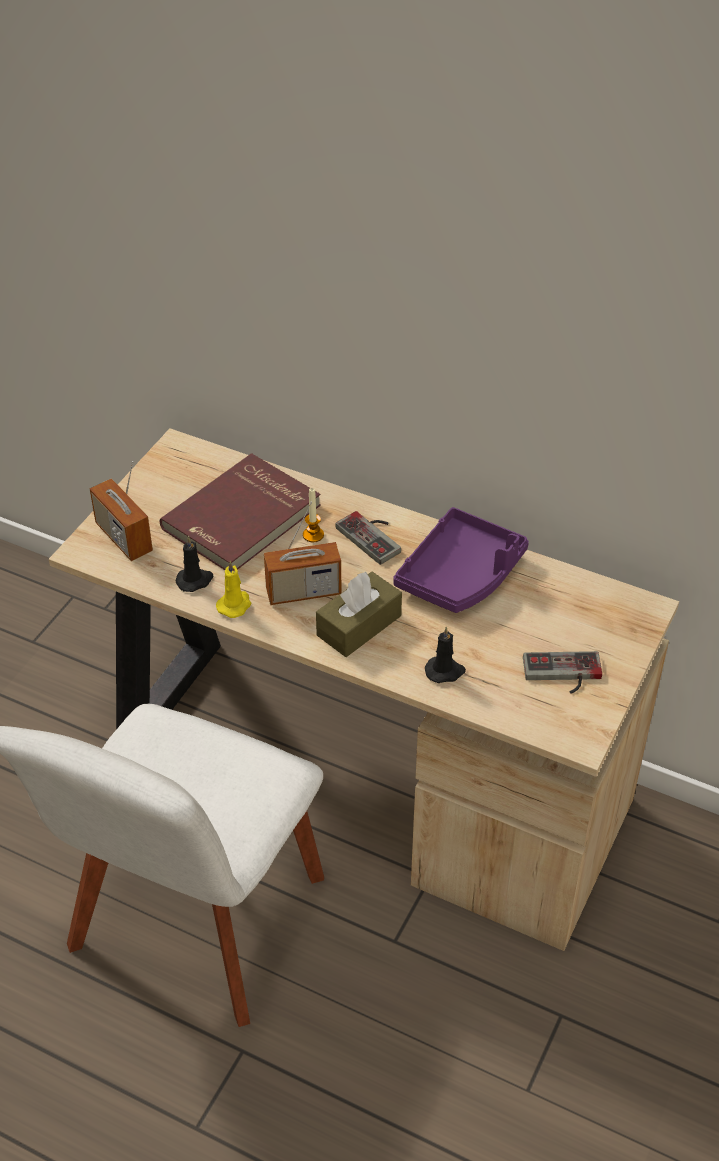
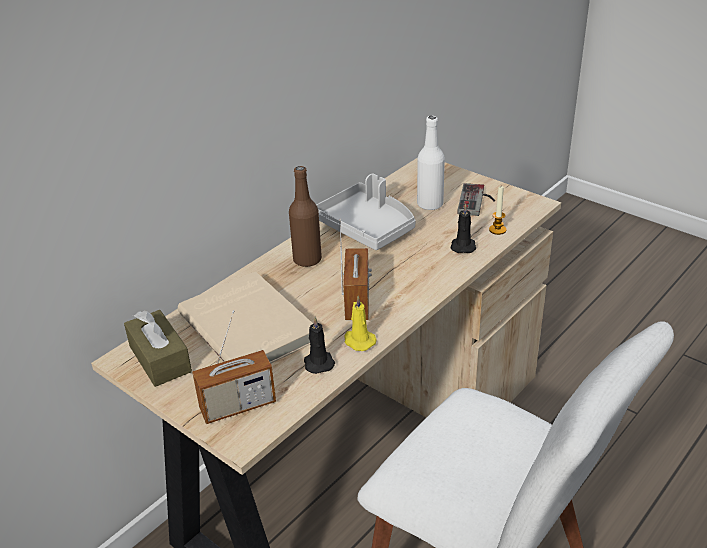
camera: 75 degrees left, 10 degrees down
red book [160,453,321,570] -> beige book [178,271,313,363]
candle [303,488,324,542] -> candle moved to [489,186,507,235]
brown tissue box [316,572,402,657] -> brown tissue box moved to [124,310,192,387]
game controller [335,511,401,565] -> brown bottle [289,166,322,267]
purple tray [393,507,529,613] -> grey tray [316,173,416,250]
none -> white bottle [417,116,445,210]

